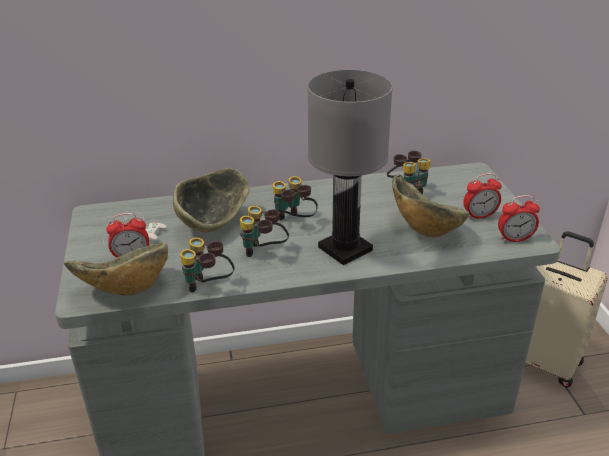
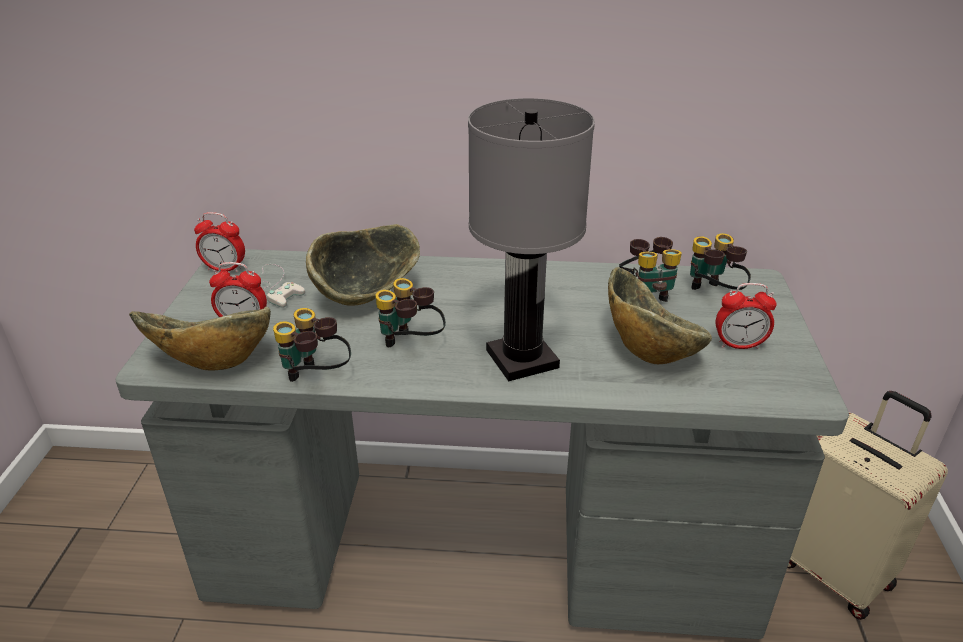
camera: 15 degrees right, 0 degrees up
binoculars [273,176,318,220] -> binoculars moved to [690,233,751,290]
alarm clock [498,195,540,242] -> alarm clock moved to [194,212,245,273]

